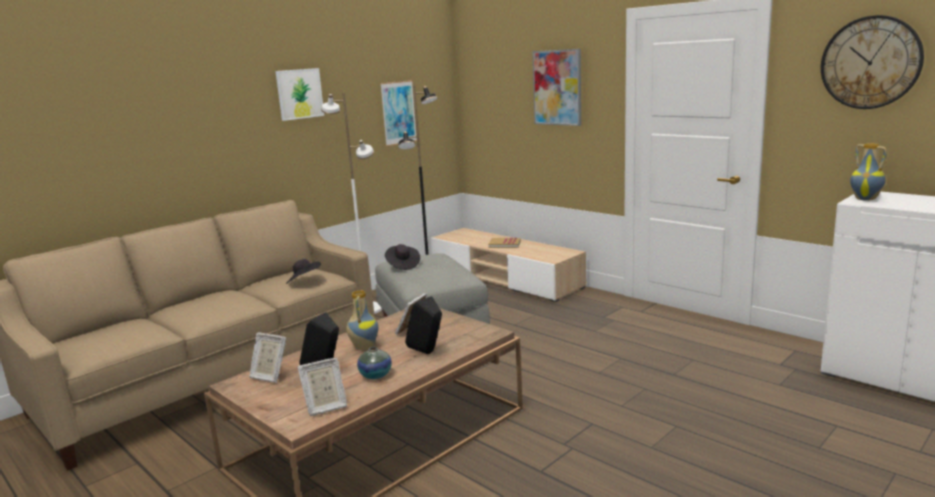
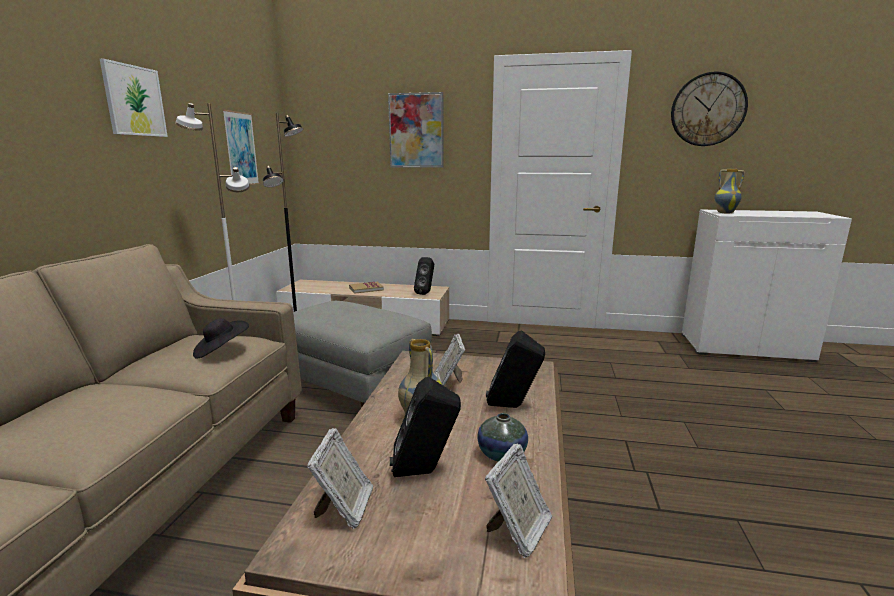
camera: 35 degrees left, 0 degrees up
picture frame [249,332,286,383] -> picture frame turned 75 degrees counterclockwise [307,428,373,529]
black hat [385,244,420,270] -> none
none -> black speaker [414,257,434,295]

